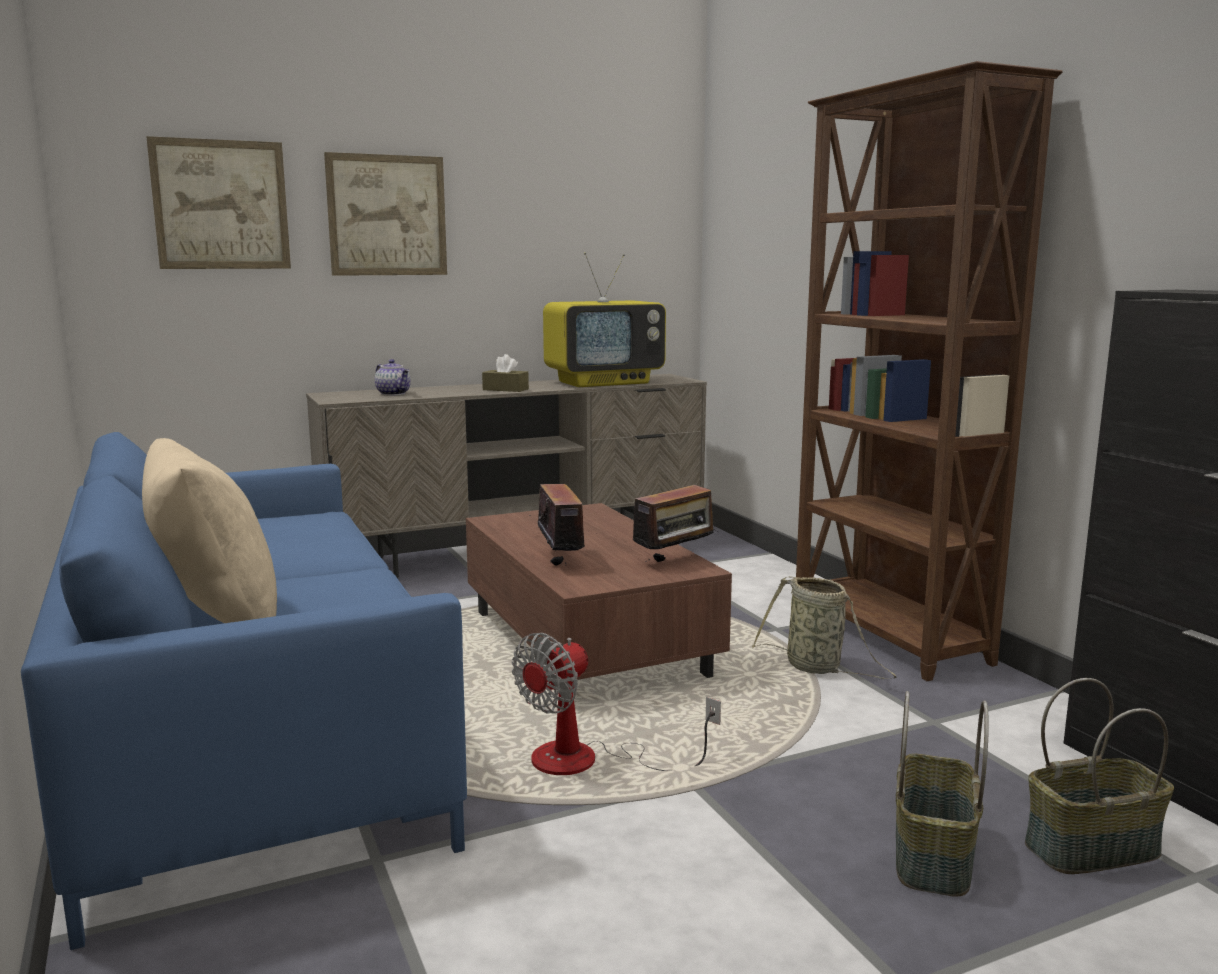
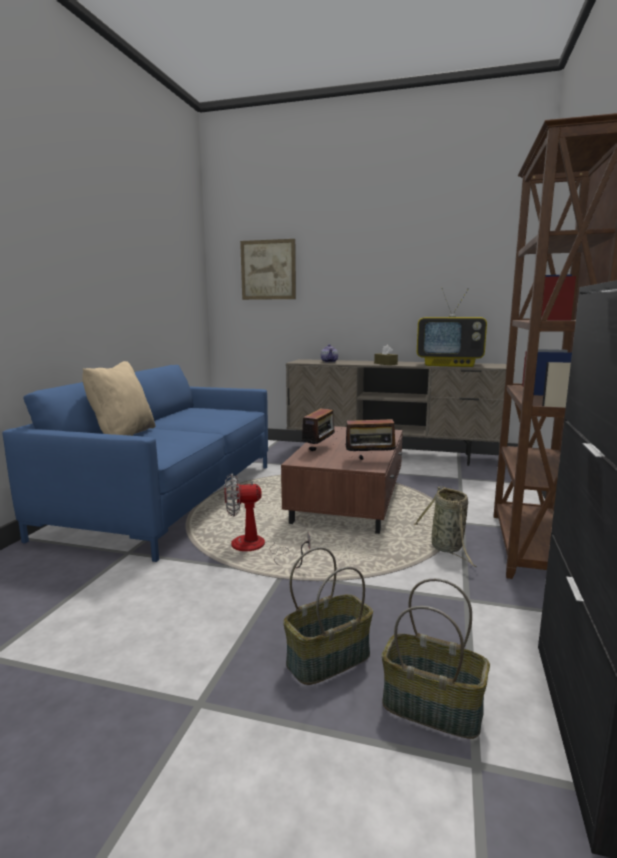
camera: 40 degrees right, 0 degrees up
picture [324,152,447,276] -> none

